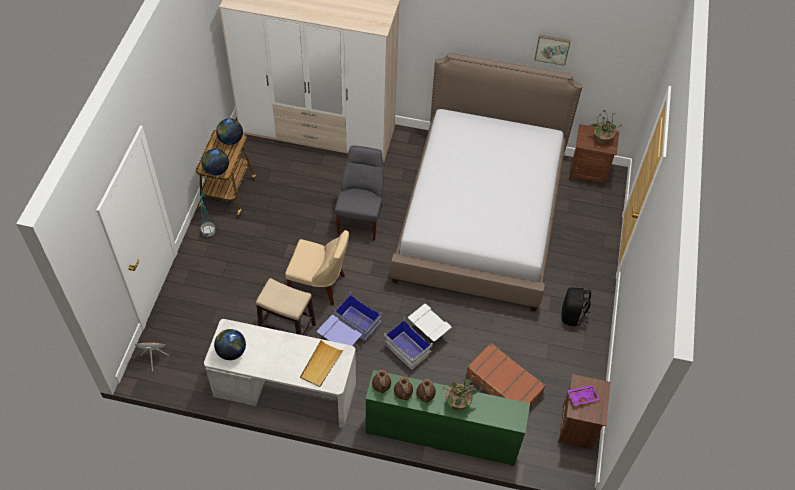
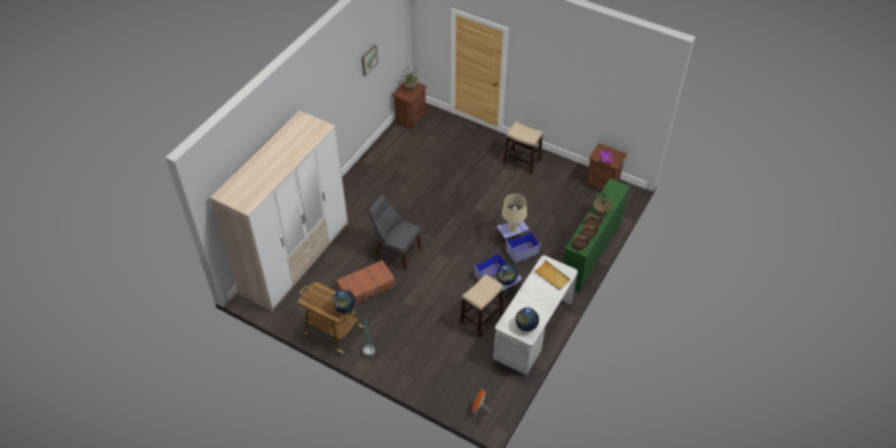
camera: 70 degrees left, 5 degrees down
globe [216,118,243,145] -> globe moved to [496,264,518,285]
beige chair [285,230,349,306] -> none
white storage box [384,304,451,369] -> blue storage box [497,221,541,263]
bed [391,53,583,311] -> none
brown suitcase [466,343,546,408] -> brown suitcase moved to [337,260,396,305]
black backpack [561,287,591,327] -> stool [503,122,543,174]
none -> beige table lamp [502,194,527,232]

